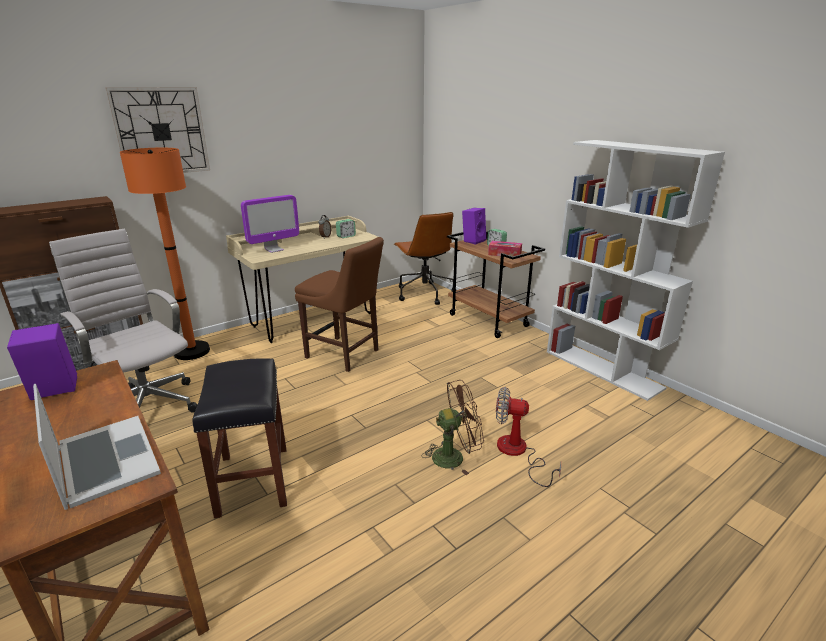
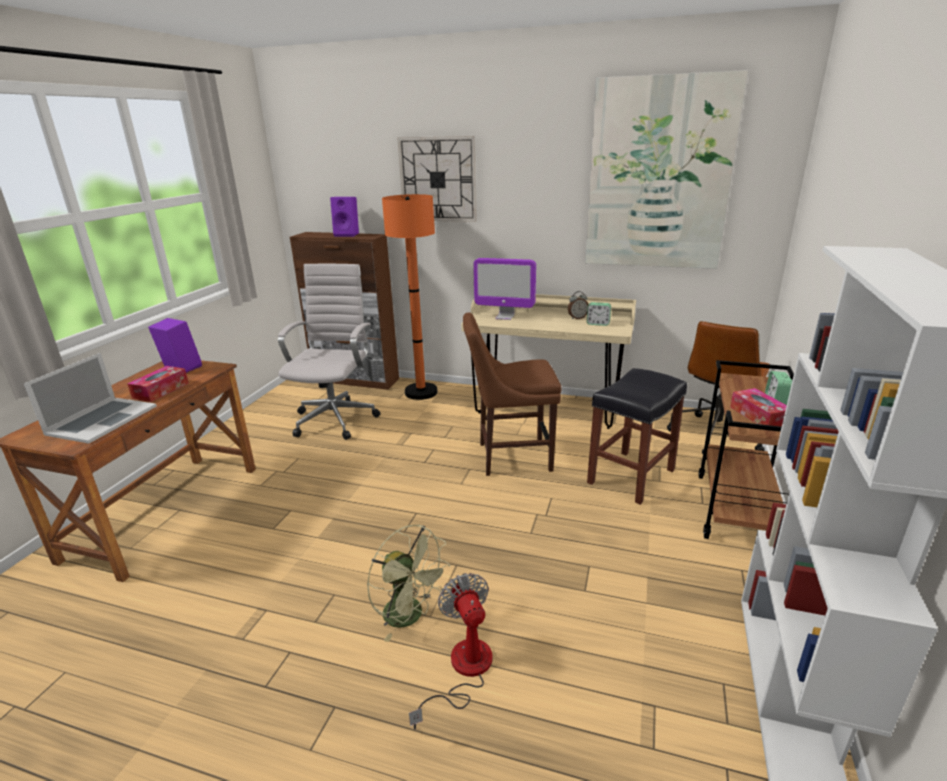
camera: 55 degrees right, 0 degrees up
black stool [193,359,287,518] -> black stool moved to [587,368,687,505]
brown chair [295,237,384,372] -> brown chair turned 90 degrees clockwise [463,312,562,476]
brown fan [421,380,484,475] -> green fan [367,524,450,642]
purple speaker [462,208,486,244] -> purple speaker moved to [330,197,359,237]
none -> tissue box [127,366,189,402]
none -> picture [585,70,748,269]

